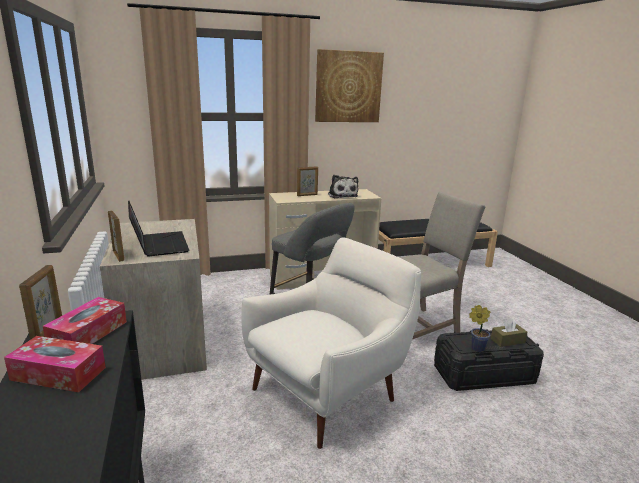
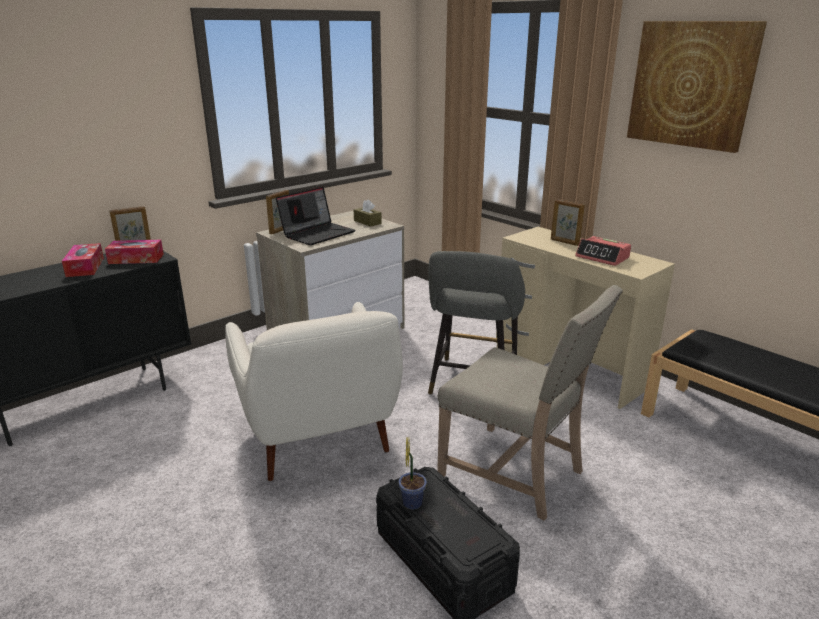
camera: 65 degrees right, 5 degrees up
white armchair [241,237,421,449] -> white armchair turned 45 degrees clockwise [225,302,403,481]
plush toy [328,175,358,198] -> alarm clock [575,236,631,266]
brown tissue box [491,318,528,347] -> brown tissue box moved to [354,199,382,227]

